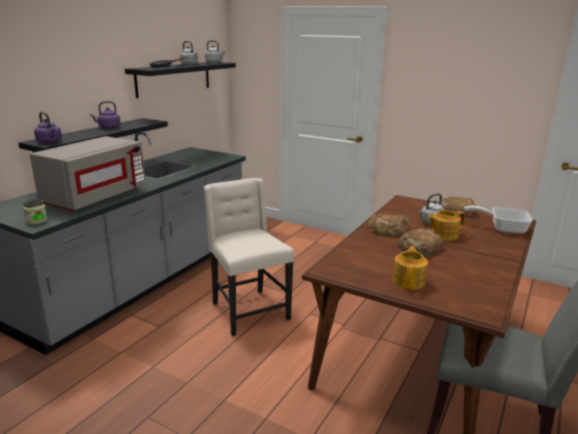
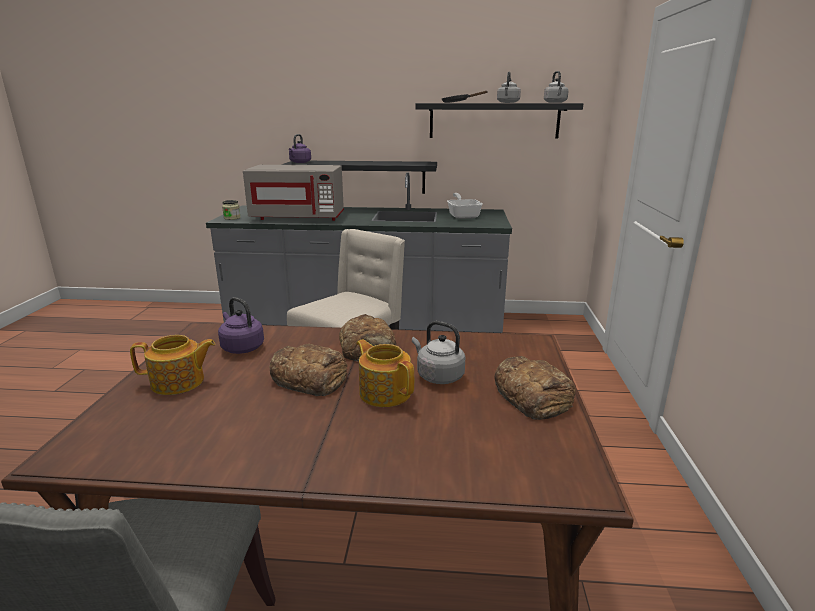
camera: 65 degrees right, 0 degrees up
purple kettle [90,101,121,129] -> purple kettle moved to [218,297,264,354]
frying pan [464,206,532,234] -> frying pan moved to [447,193,482,219]

